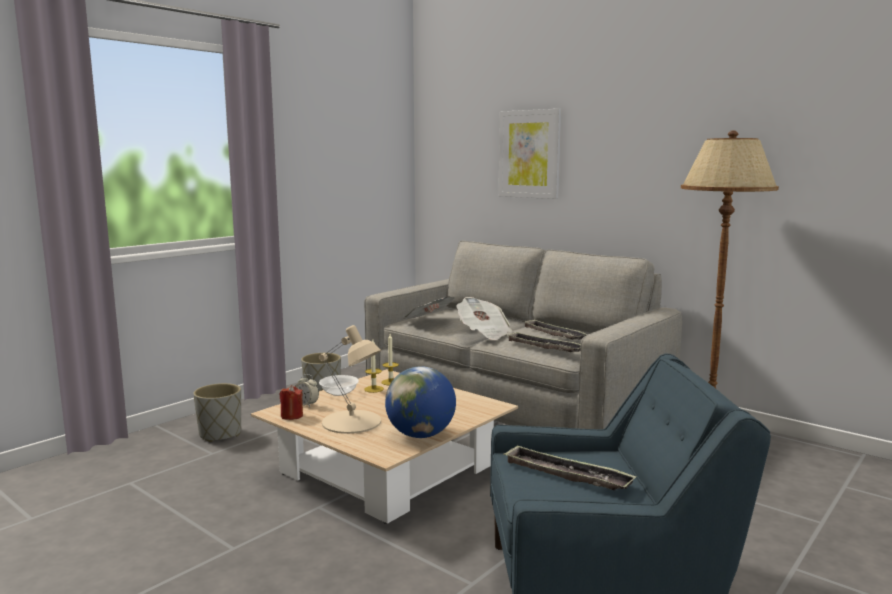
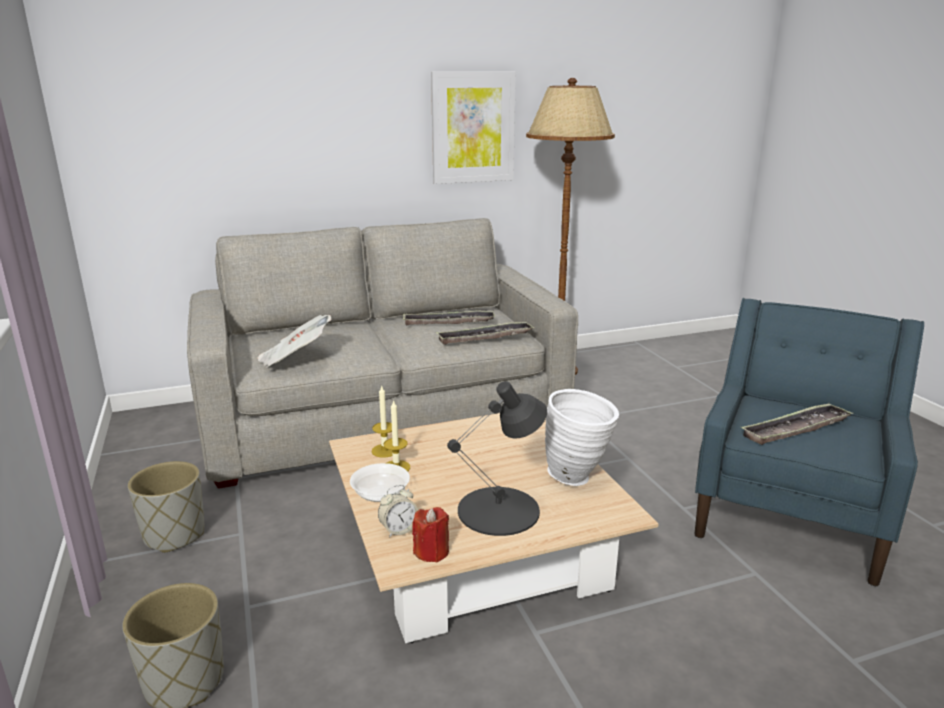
camera: 60 degrees left, 10 degrees up
beige table lamp [319,325,382,434] -> black table lamp [447,381,547,536]
globe [385,366,456,438] -> white vase [545,389,619,486]
newspaper [456,297,512,340] -> none
picture [499,109,561,199] -> picture moved to [431,71,516,184]

